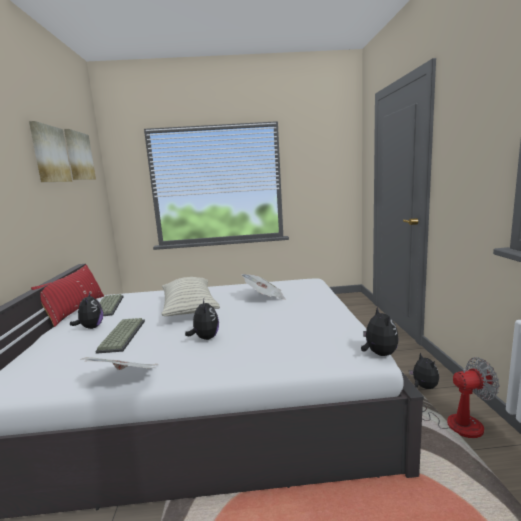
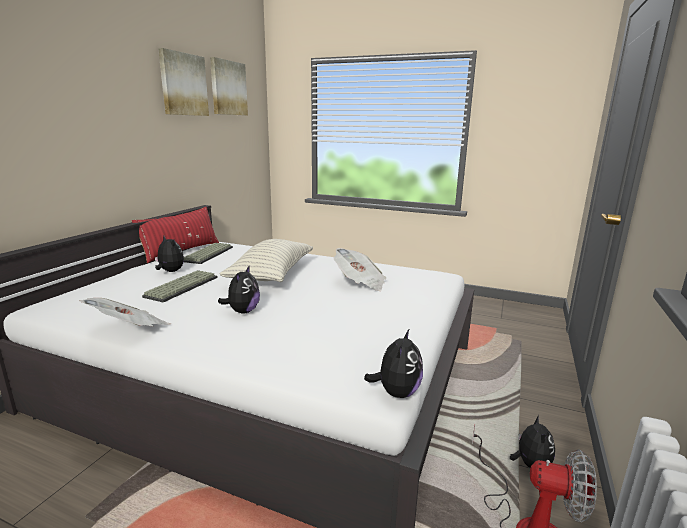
camera: 25 degrees right, 5 degrees up
plush toy [70,293,103,329] -> plush toy turned 60 degrees counterclockwise [155,236,184,272]

